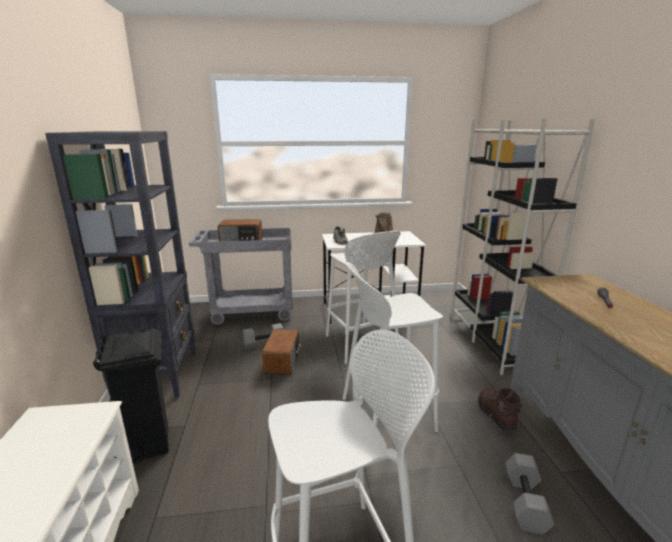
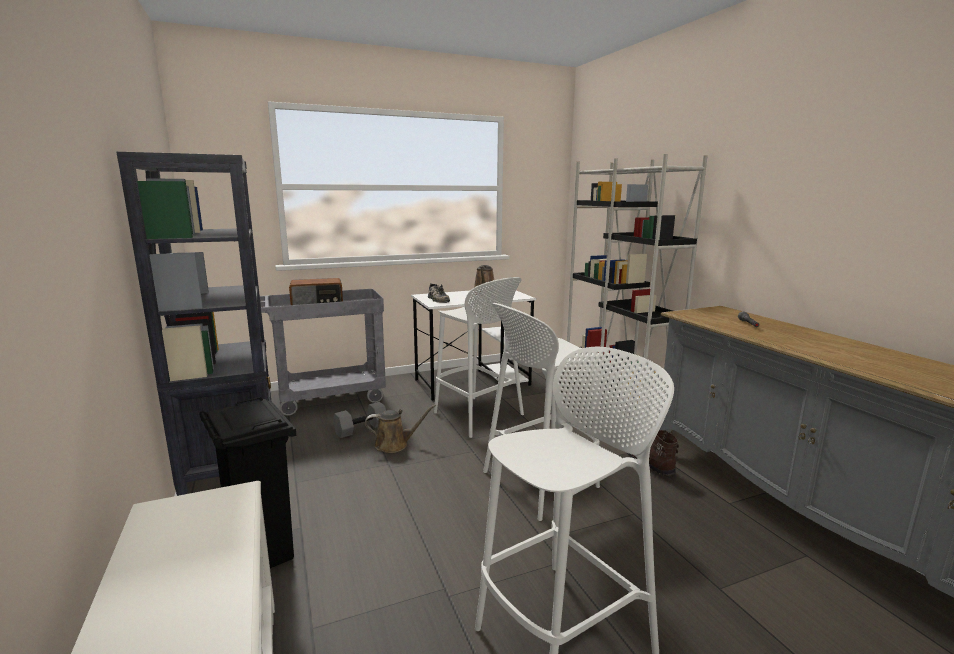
camera: 15 degrees left, 5 degrees down
radio [262,329,301,375] -> brown watering can [365,404,436,453]
grey dumbbell [505,453,554,535] -> none

